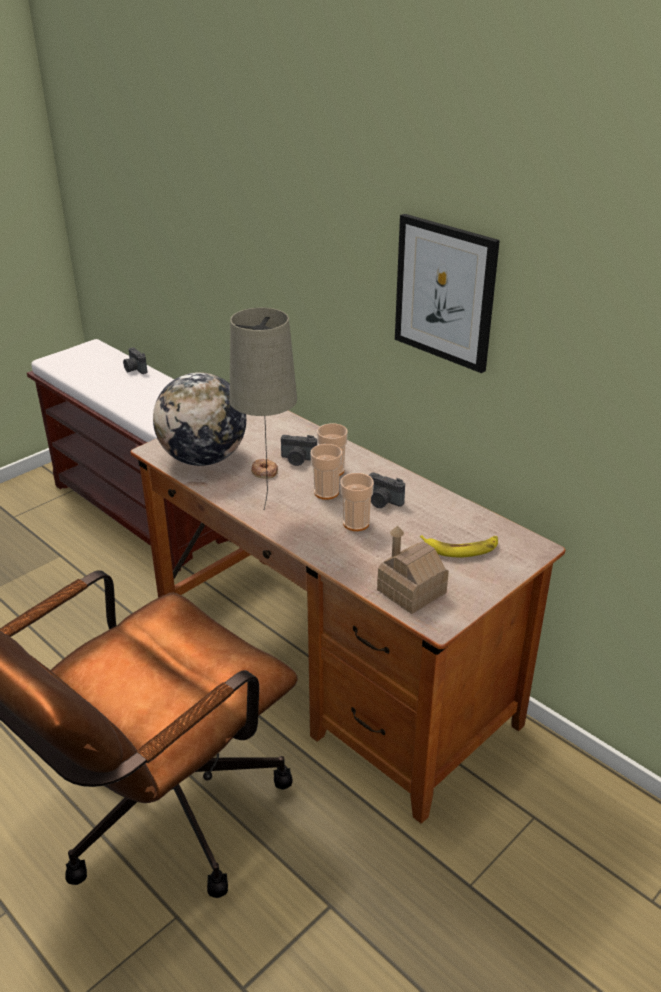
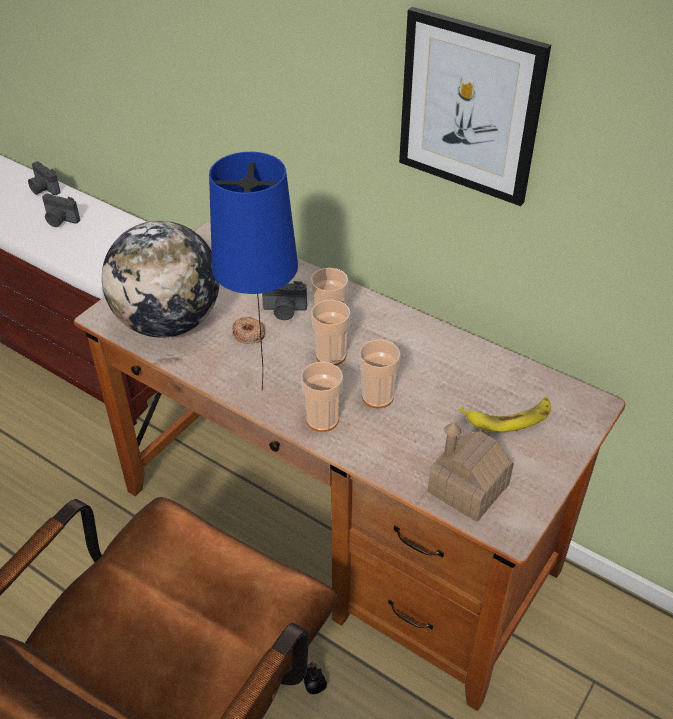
camera: 10 degrees left, 10 degrees up
beige table lamp [230,308,297,509] -> blue table lamp [209,152,298,391]
camera [369,472,405,508] -> camera moved to [42,194,80,227]
none -> cup [301,362,343,432]

